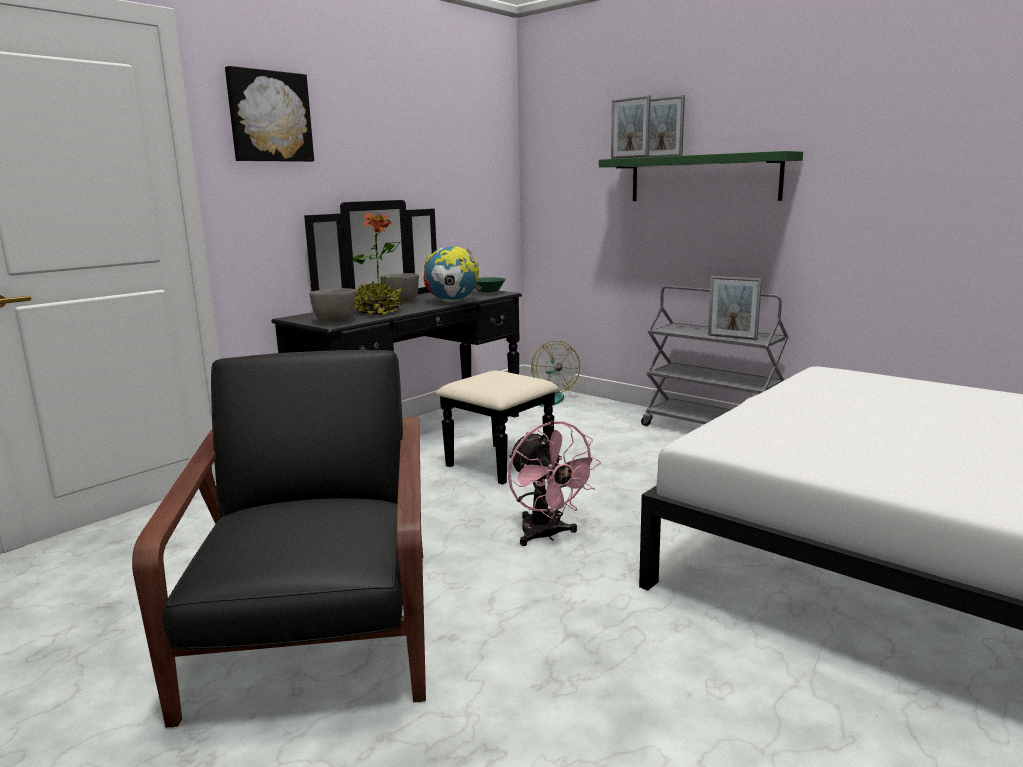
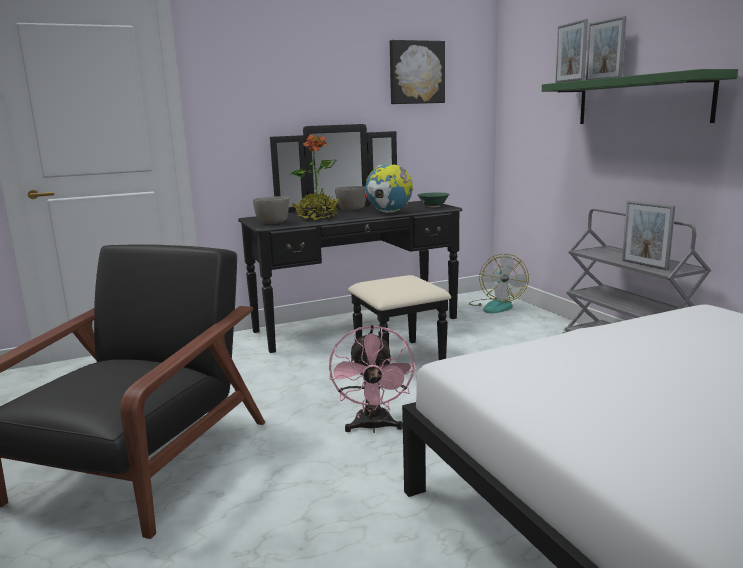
camera: 25 degrees right, 0 degrees up
picture [225,66,314,162] -> picture moved to [390,40,445,104]

